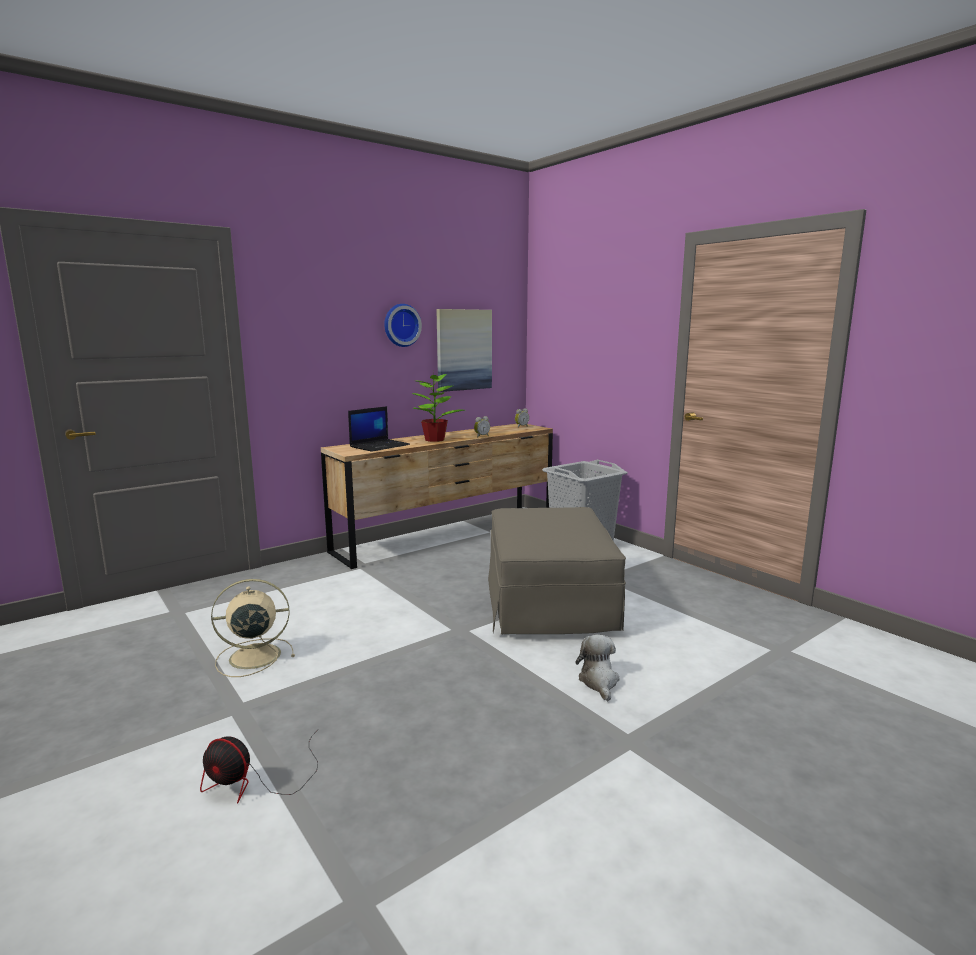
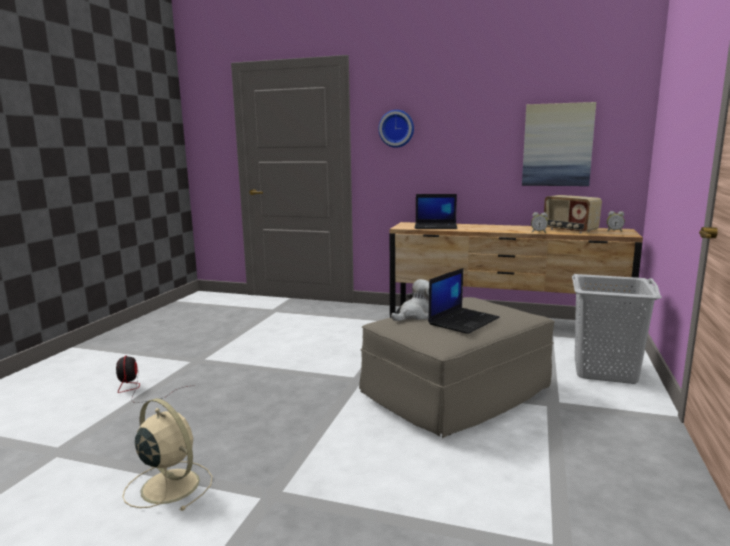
camera: 55 degrees right, 0 degrees up
beige fan [211,579,295,677] -> beige fan moved to [123,398,212,511]
wall clock [384,304,422,347] -> wall clock moved to [379,110,414,148]
potted plant [411,371,465,442] -> none
plush toy [576,634,619,701] -> plush toy moved to [391,279,429,321]
none -> laptop [428,268,500,334]
none -> radio [544,195,602,234]

